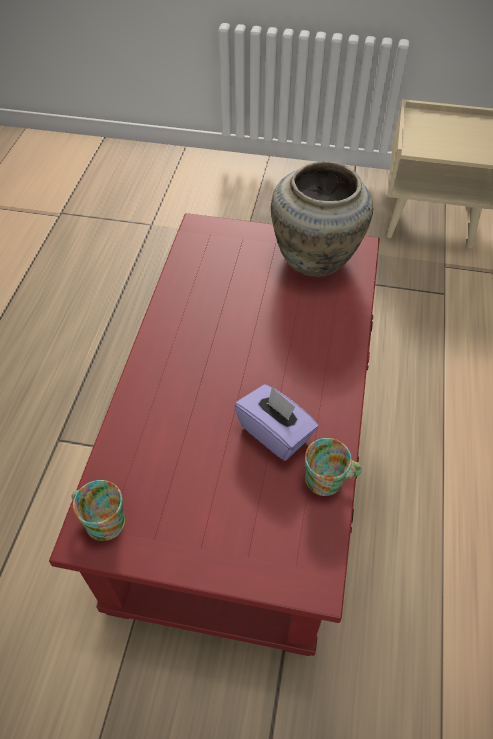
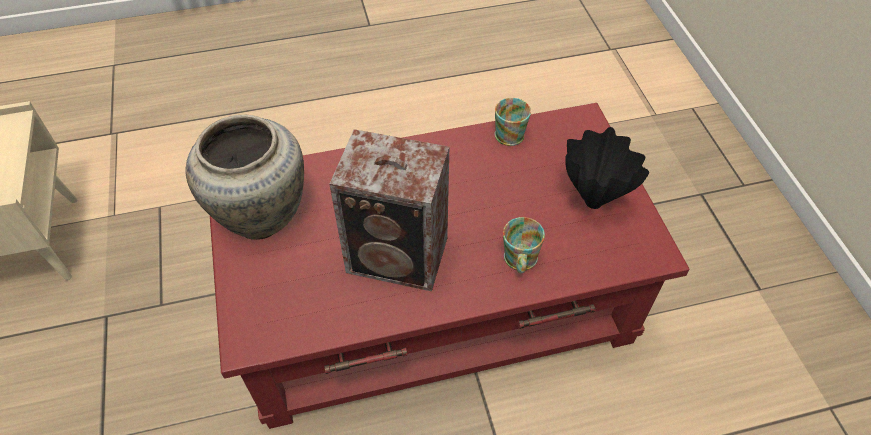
camera: 115 degrees left, 0 degrees up
mug [72,480,125,541] -> mug moved to [503,217,545,273]
purple tissue box [234,384,319,461] -> none
none -> speaker [329,129,449,291]
none -> black vase [565,127,649,209]

